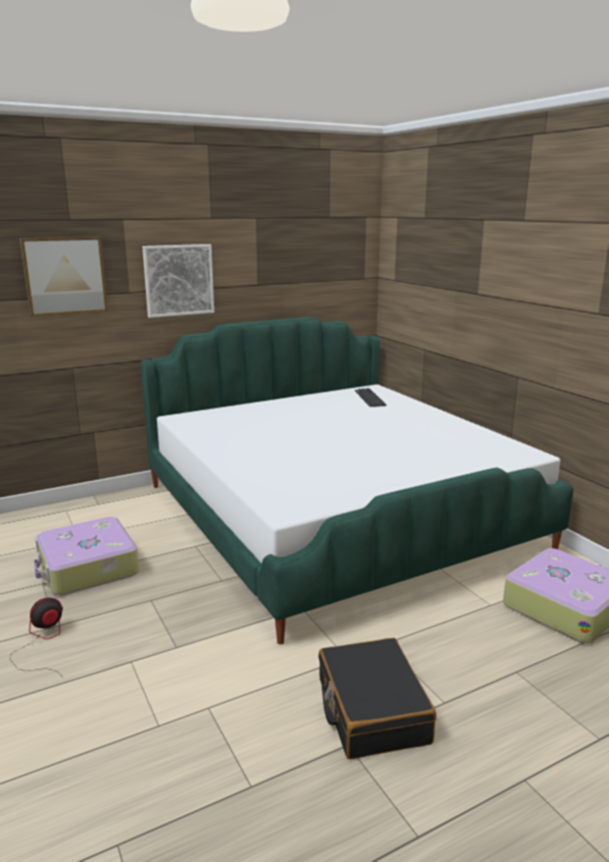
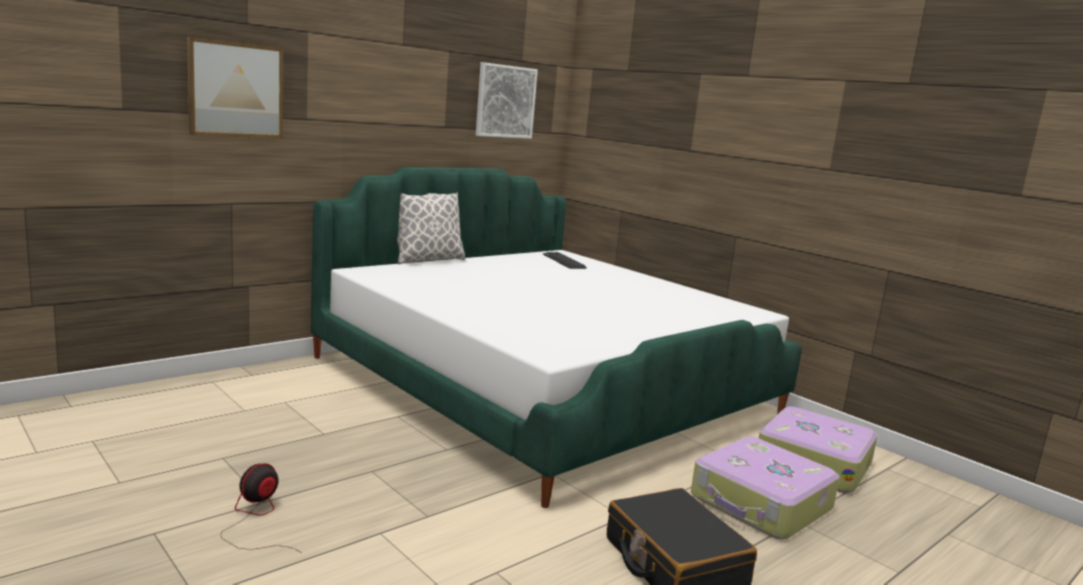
camera: 15 degrees left, 5 degrees down
suitcase [34,517,139,596] -> suitcase moved to [691,436,840,539]
picture [142,244,214,318] -> picture moved to [476,62,538,139]
none -> pillow [397,191,465,264]

